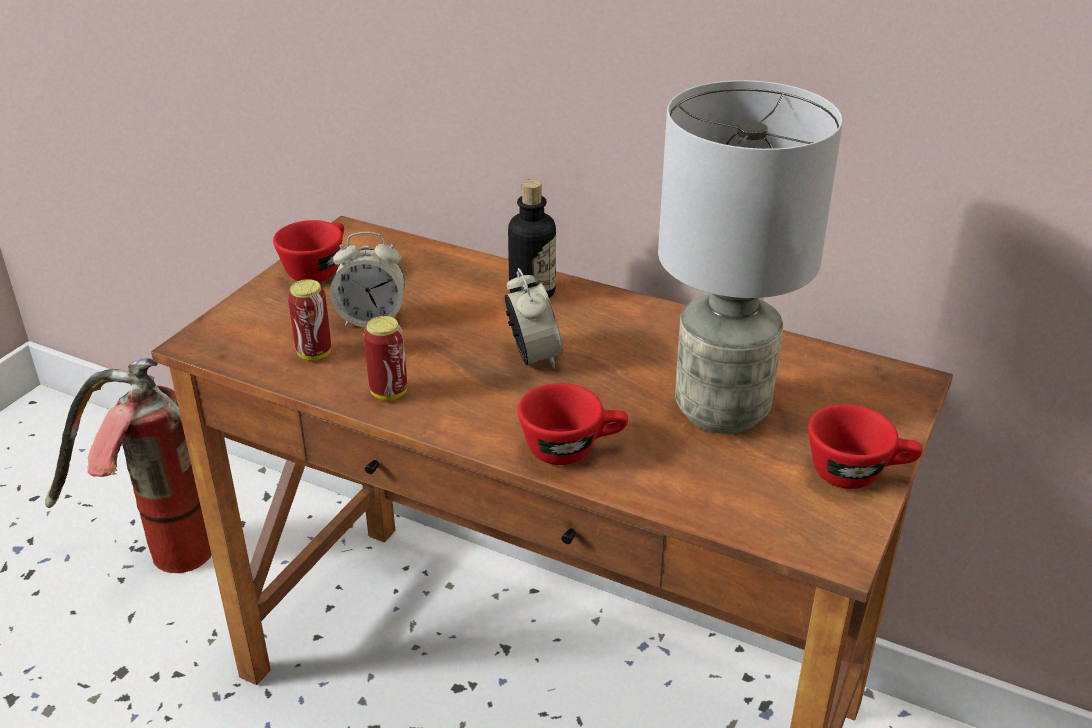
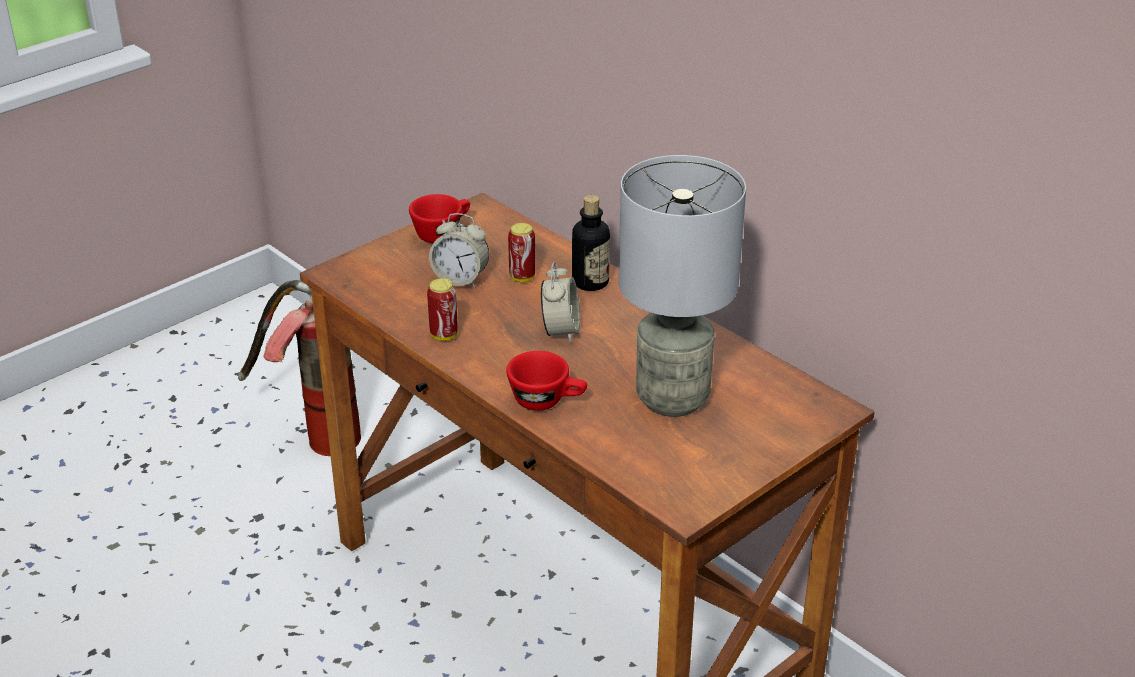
camera: 20 degrees right, 0 degrees up
can [288,279,331,360] -> can moved to [508,223,535,282]
red cup [808,404,923,489] -> none

